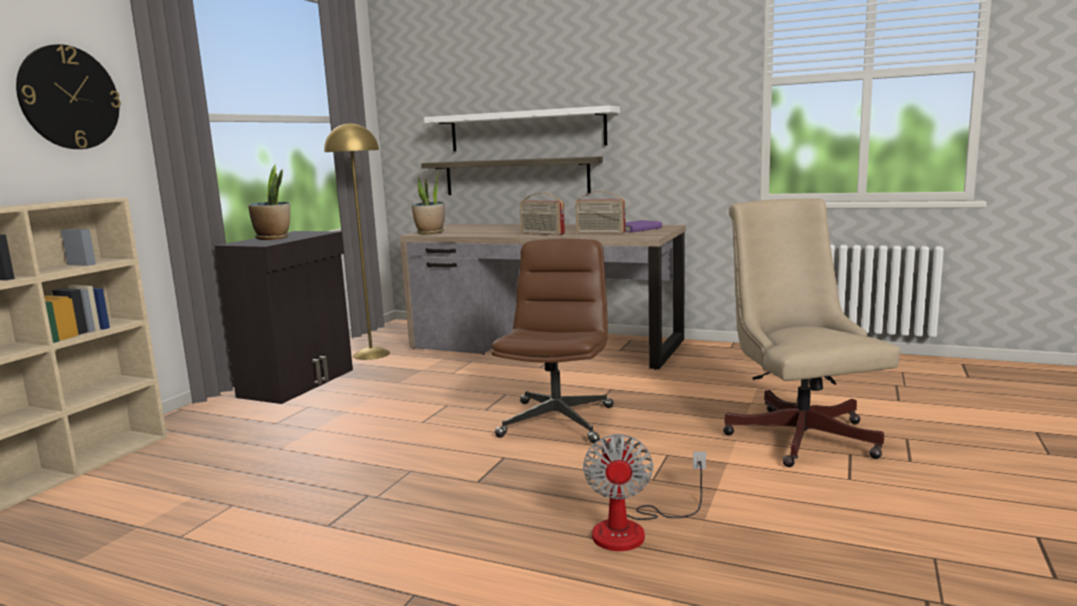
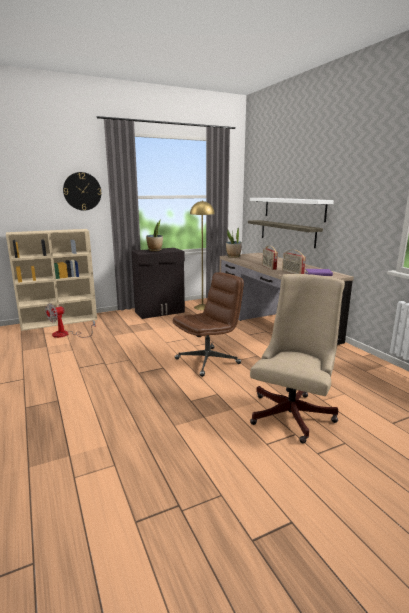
camera: 40 degrees right, 5 degrees up
fan [583,434,706,551] -> fan moved to [45,303,96,338]

